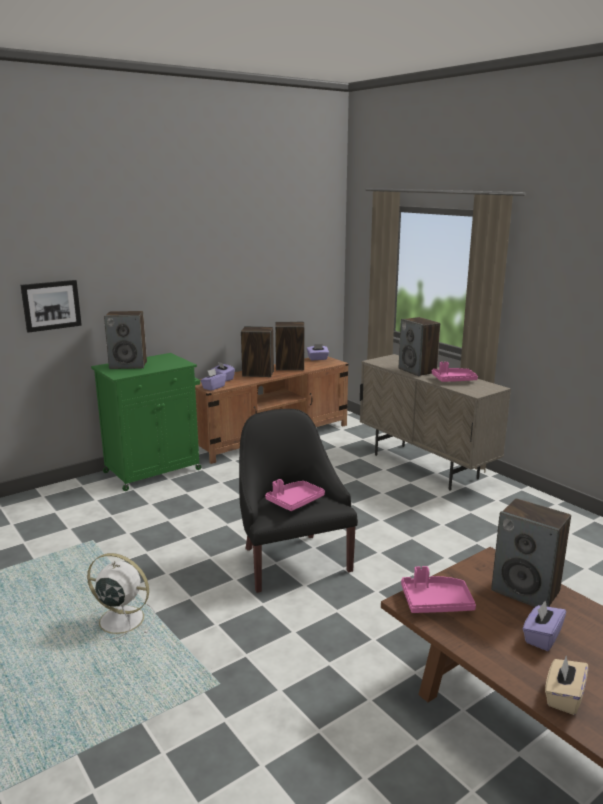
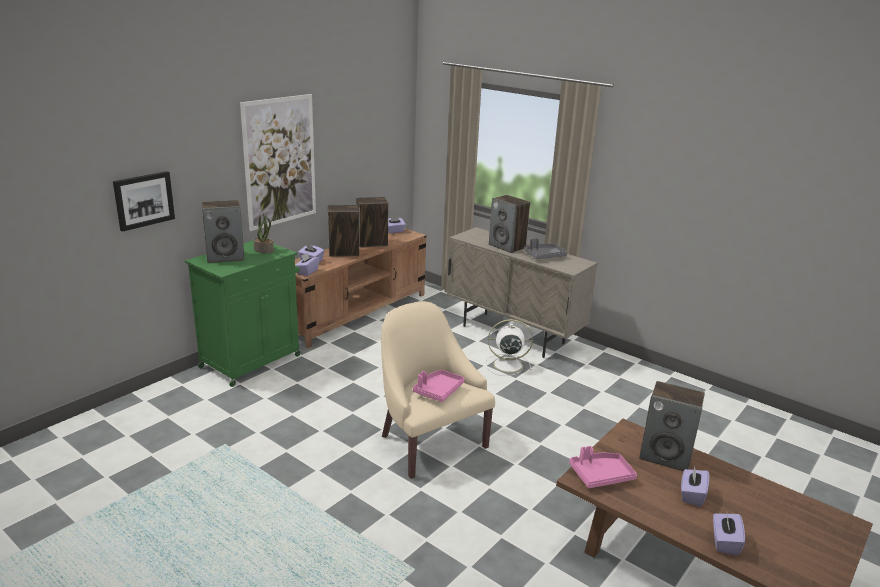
camera: 15 degrees left, 5 degrees up
white fan [85,553,155,640] -> white fan moved to [486,319,533,376]
black armchair [239,409,358,593] -> beige armchair [381,302,495,479]
pink tray [432,362,478,382] -> grey tray [524,238,567,259]
beige tissue box [545,656,588,715] -> purple tissue box [713,513,745,556]
none -> picture [240,94,316,231]
none -> potted plant [253,213,274,254]

